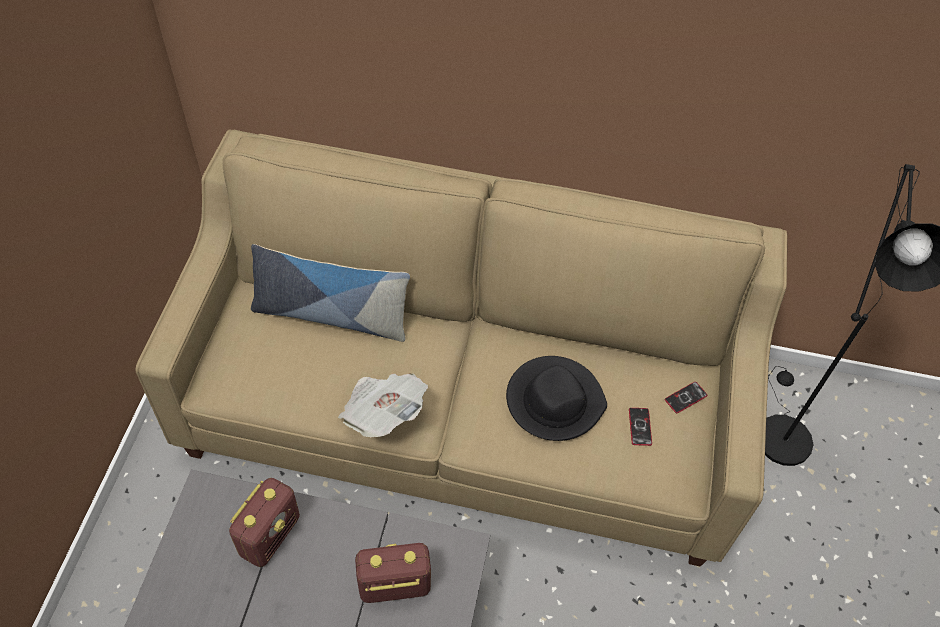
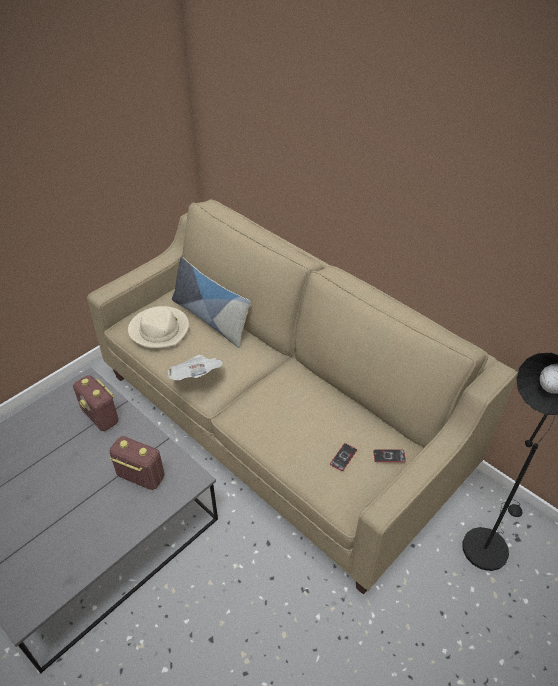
camera: 35 degrees right, 10 degrees down
radio [229,478,300,567] -> radio turned 75 degrees clockwise [73,375,118,431]
black hat [506,356,607,441] -> none
none -> beige hat [128,306,189,349]

